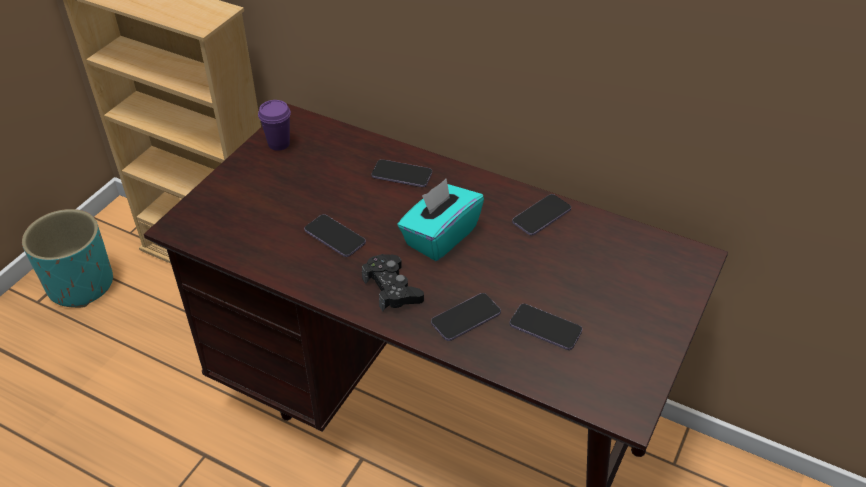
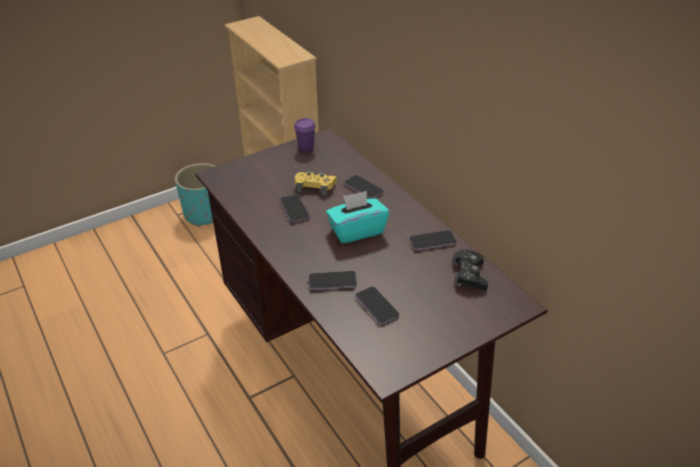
camera: 30 degrees right, 5 degrees down
black game controller [362,254,424,312] -> black game controller moved to [453,249,488,290]
none -> yellow game controller [295,170,336,195]

